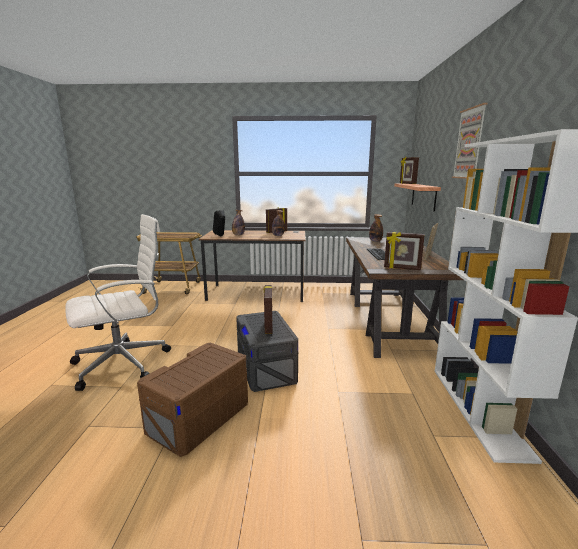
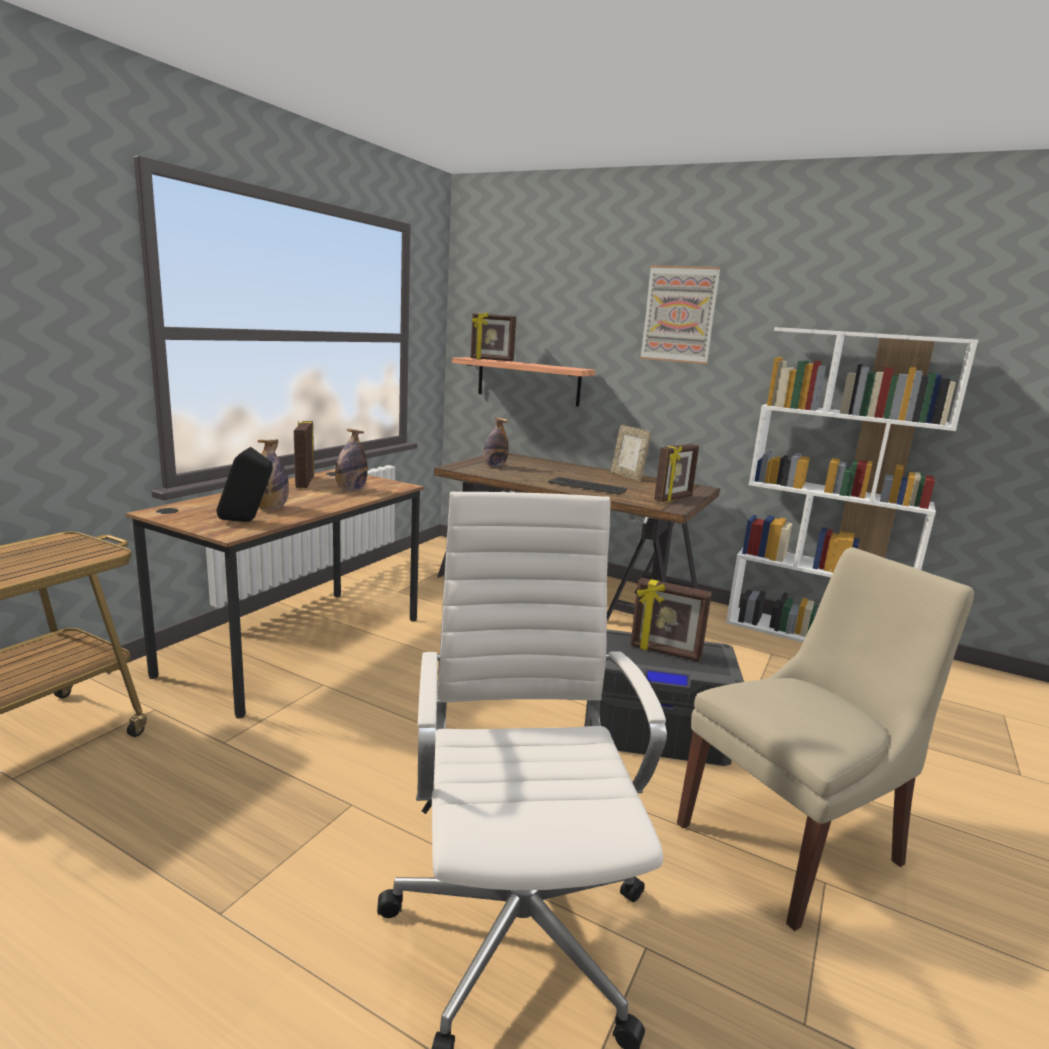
camera: 65 degrees left, 0 degrees up
brown storage box [137,343,248,457] -> beige chair [677,547,974,931]

